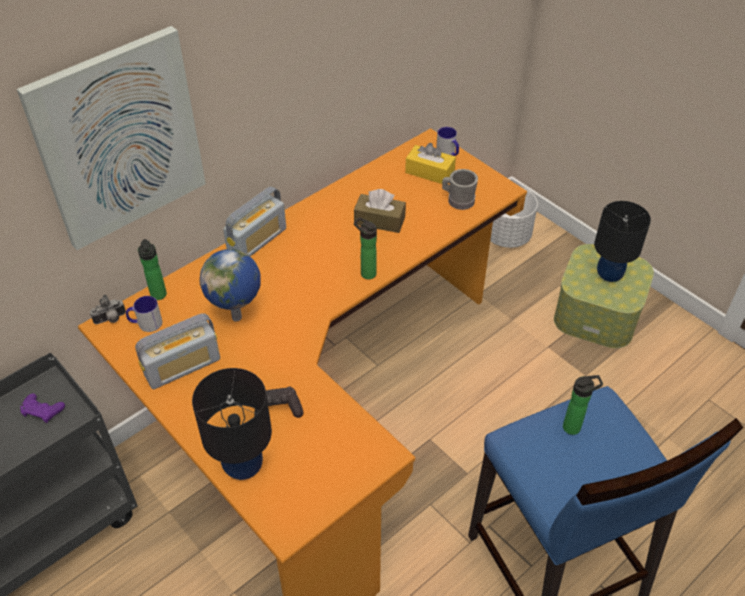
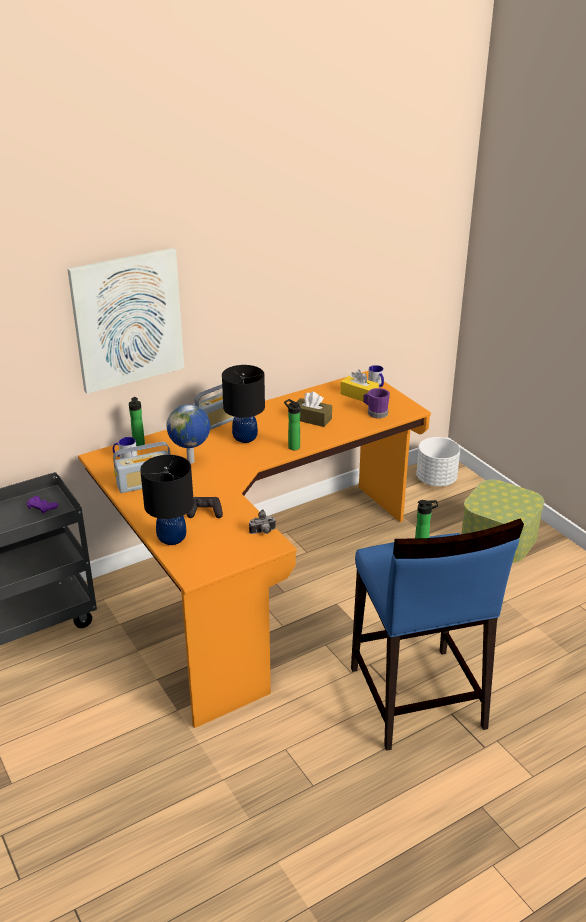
camera: 10 degrees right, 15 degrees down
camera [90,295,126,324] -> camera moved to [249,510,276,534]
grey mug [442,169,478,210] -> purple mug [363,388,390,419]
black table lamp [594,201,651,282] -> black table lamp moved to [222,365,265,443]

